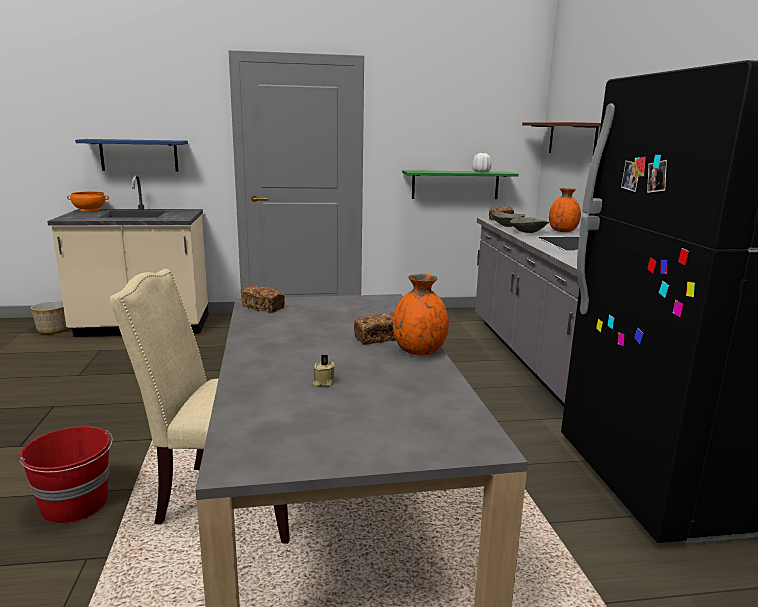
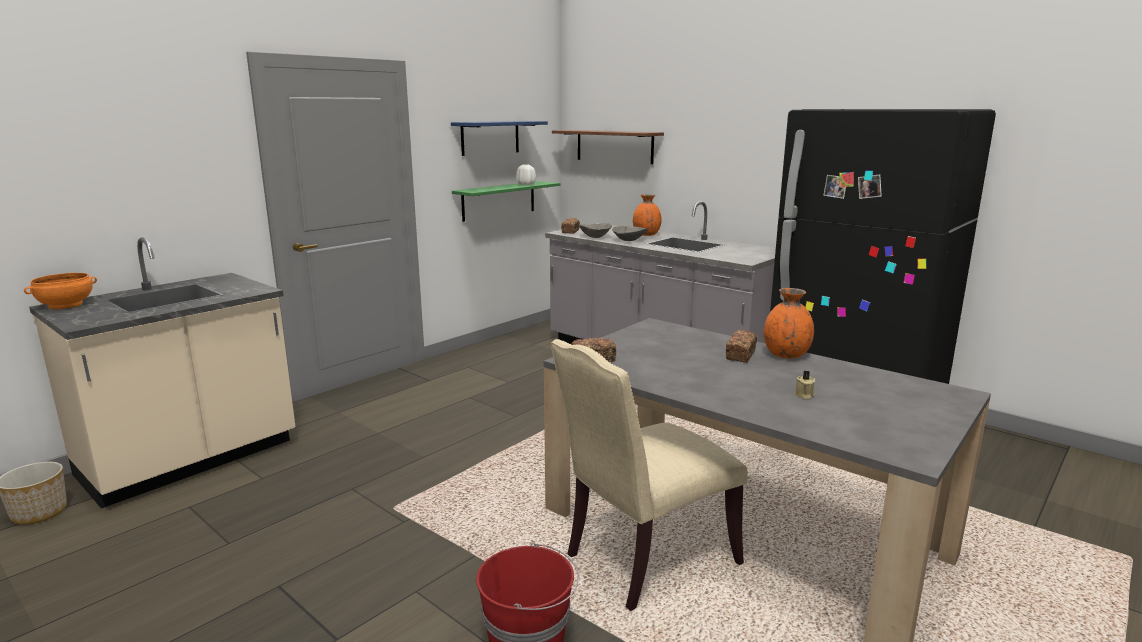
camera: 40 degrees left, 0 degrees up
blue shelf [75,139,188,171] -> blue shelf moved to [451,121,548,156]

